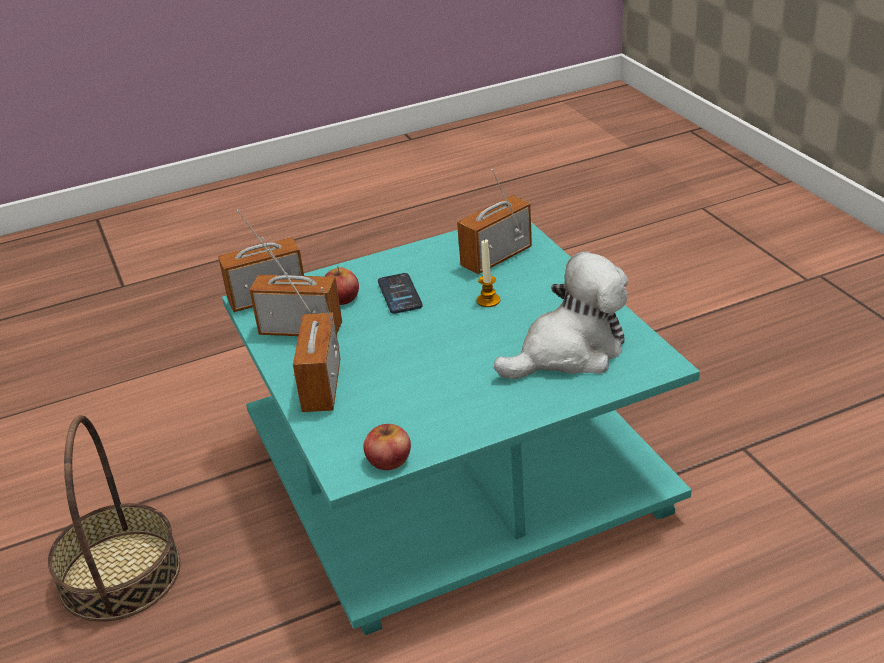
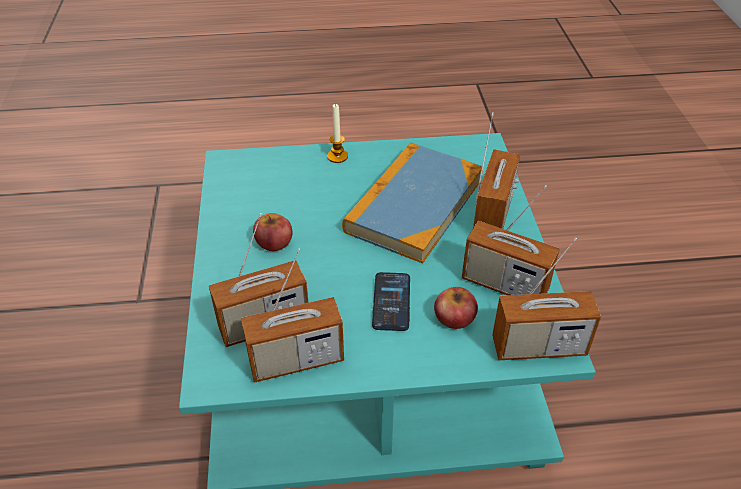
camera: 165 degrees left, 10 degrees up
basket [48,415,181,622] -> none
apple [363,424,411,470] -> apple moved to [253,213,292,251]
candle [477,239,501,307] -> candle moved to [327,104,348,163]
plush toy [494,252,628,379] -> none
none -> radio [241,248,344,383]
none -> book [342,142,482,263]

